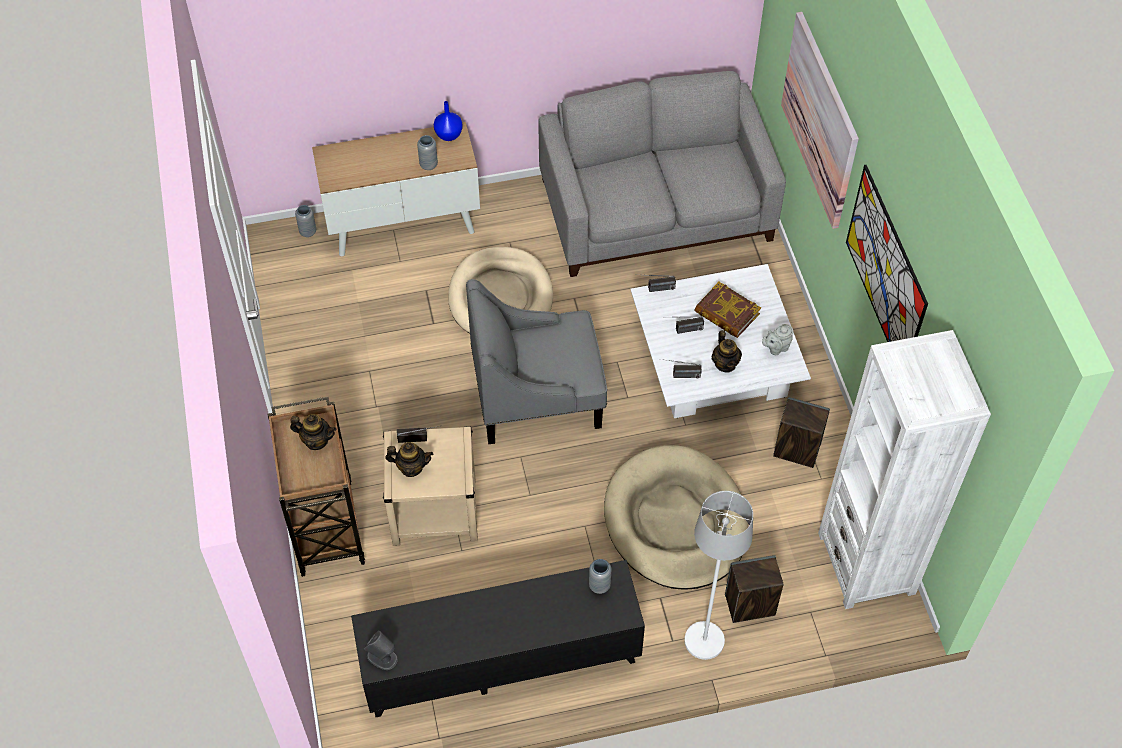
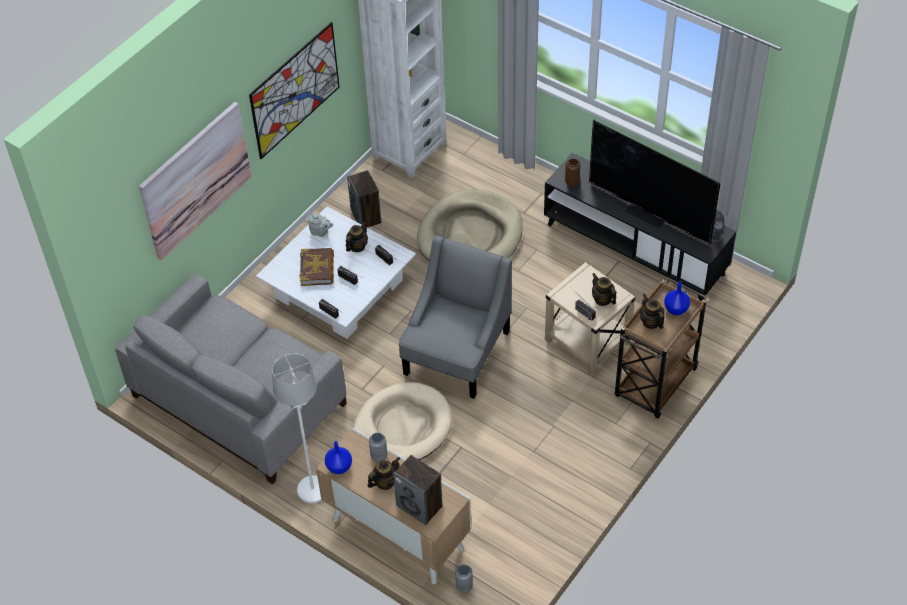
camera: 130 degrees left, 5 degrees down
grey armchair [466,279,607,444] -> grey armchair turned 105 degrees counterclockwise [399,235,512,399]
grey vase [589,559,611,594] -> brown vase [565,158,580,186]
white floor lamp [684,491,753,660] -> white floor lamp moved to [272,353,322,503]
speaker [725,555,783,623] -> speaker moved to [393,455,443,525]
none -> teapot [368,457,400,490]
none -> television [589,119,720,245]
none -> blue vase [664,282,690,315]

